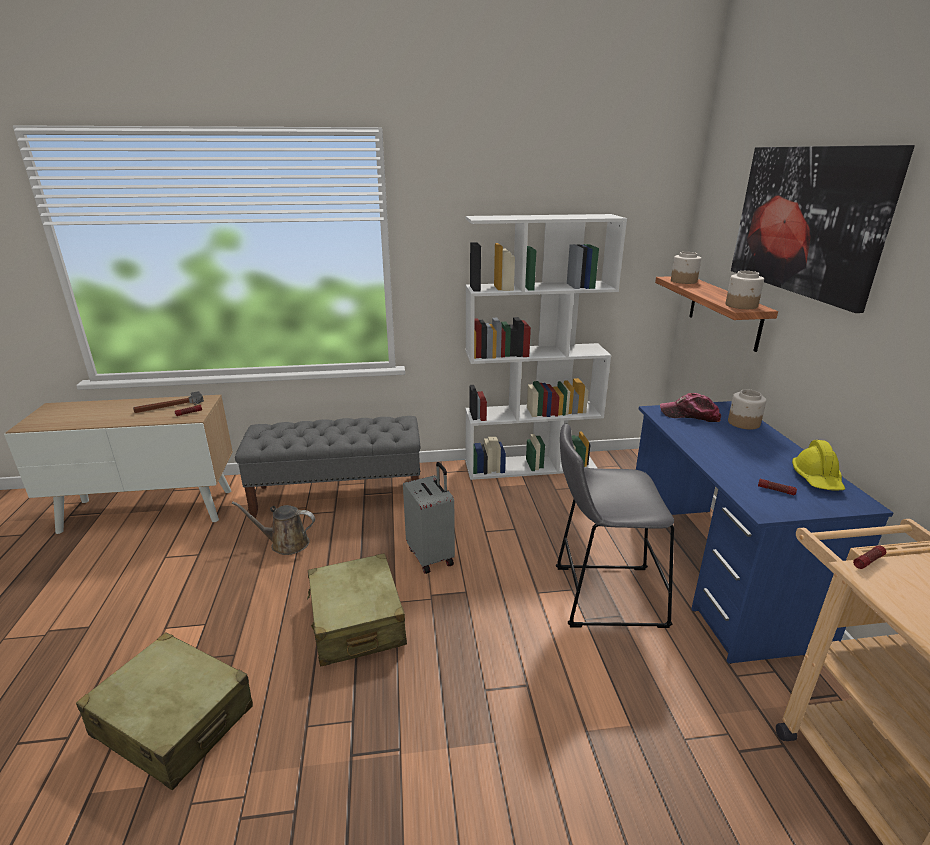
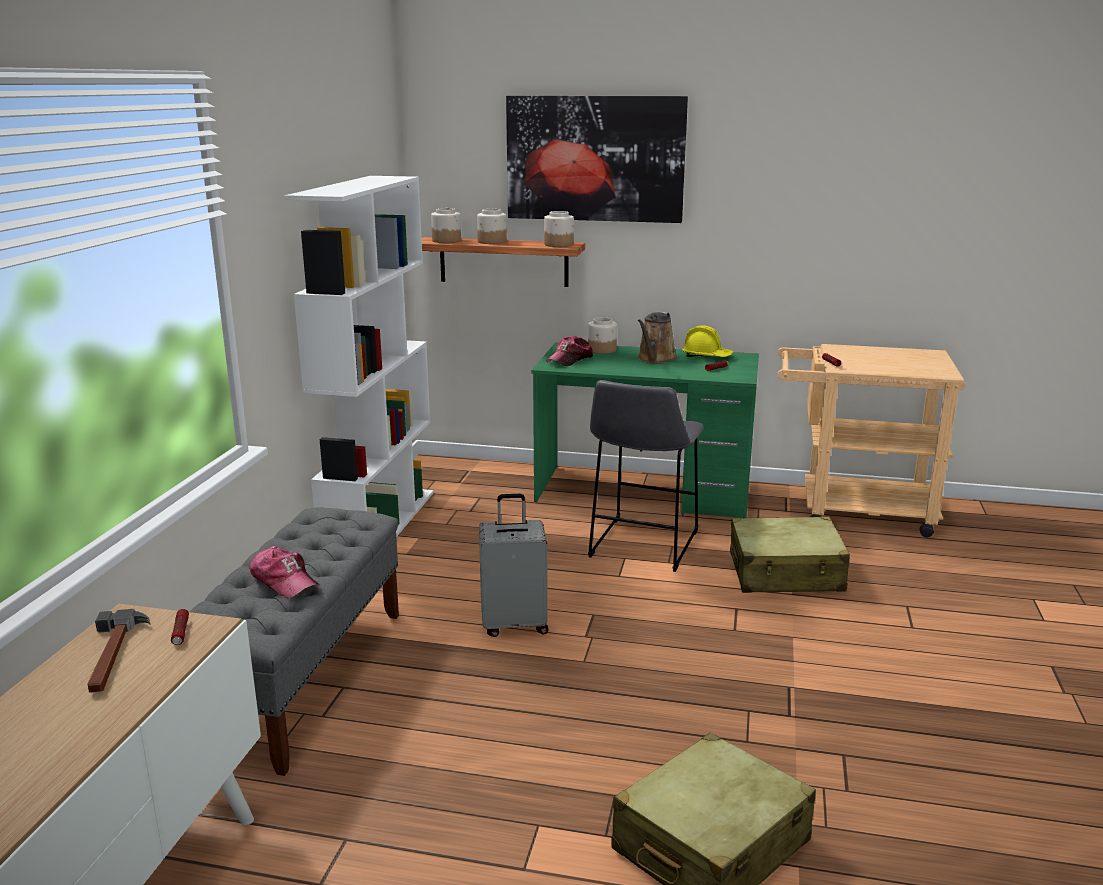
camera: 70 degrees left, 5 degrees down
brown watering can [232,501,315,555] -> brown watering can moved to [637,312,677,363]
beige suitcase [307,553,407,667] -> beige suitcase moved to [730,516,850,593]
blue desk [636,401,893,664] -> green desk [531,342,759,518]
none -> cap [249,546,319,598]
none -> jar [477,209,507,244]

